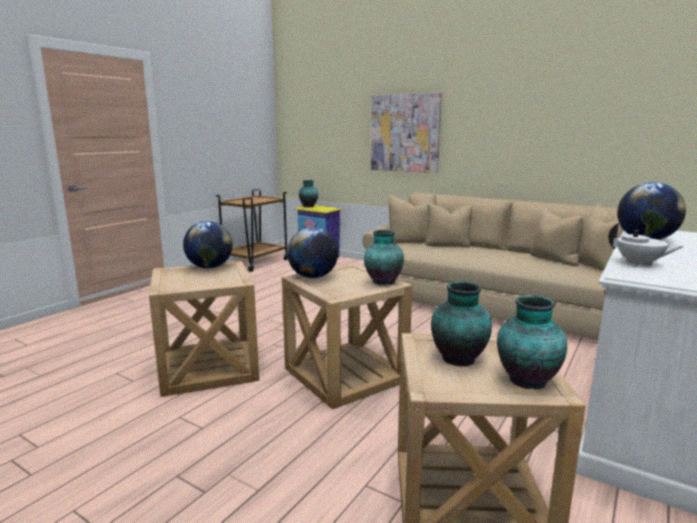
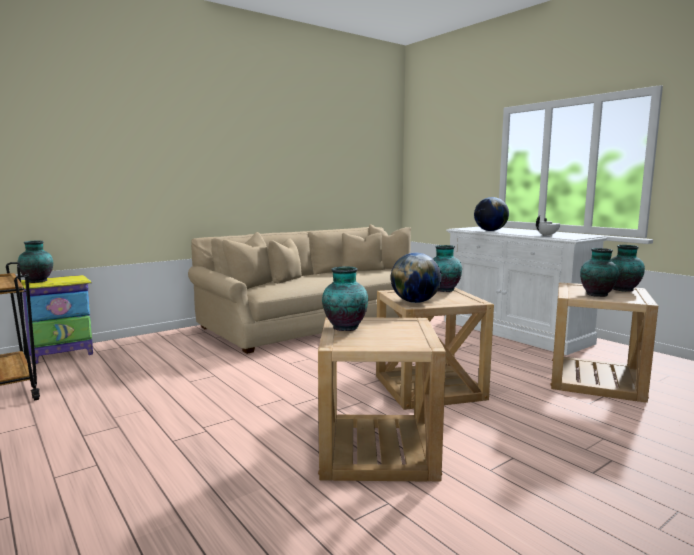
camera: 70 degrees left, 5 degrees down
globe [183,221,233,269] -> vase [322,267,368,331]
picture [371,92,442,173] -> none

